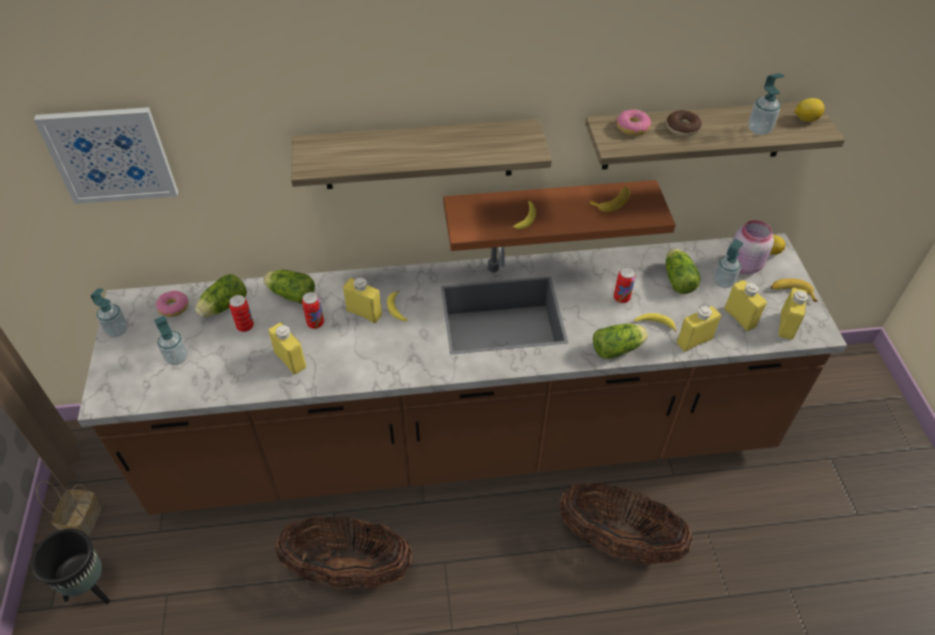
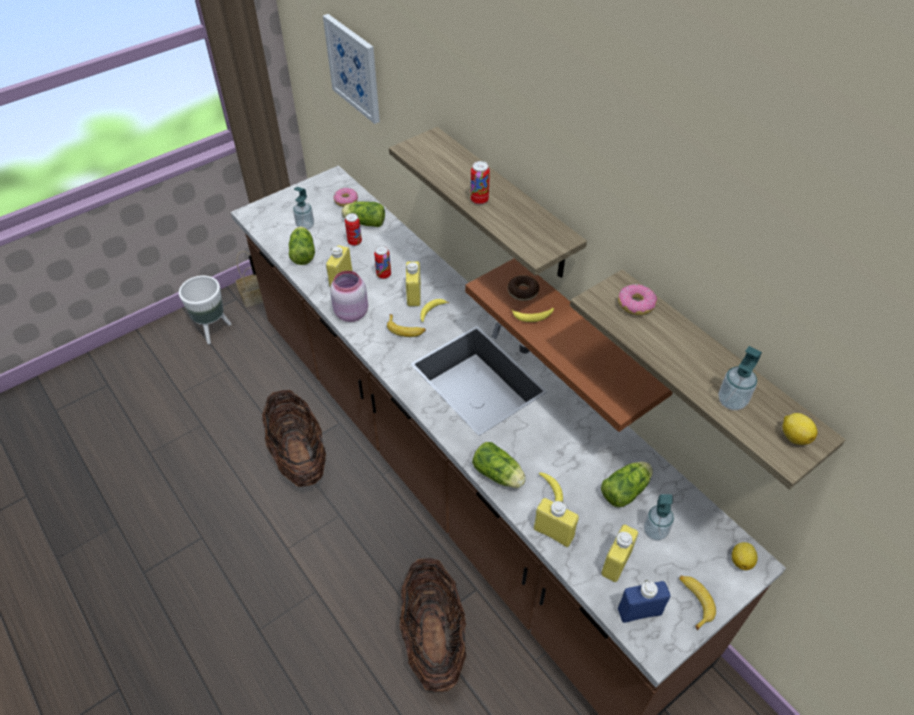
camera: 60 degrees right, 0 degrees up
black planter [31,529,110,604] -> white planter [179,276,232,344]
soap dispenser [91,288,128,337] -> none
lettuce [263,270,315,304] -> lettuce moved to [289,226,315,265]
banana [588,186,630,212] -> banana moved to [387,314,426,337]
can [614,267,635,303] -> can moved to [470,161,490,205]
donut [666,110,702,136] -> donut moved to [508,275,539,301]
pink jar [733,220,774,274] -> pink jar moved to [330,271,368,322]
yellow bottle [778,288,808,340] -> blue bottle [618,580,671,623]

